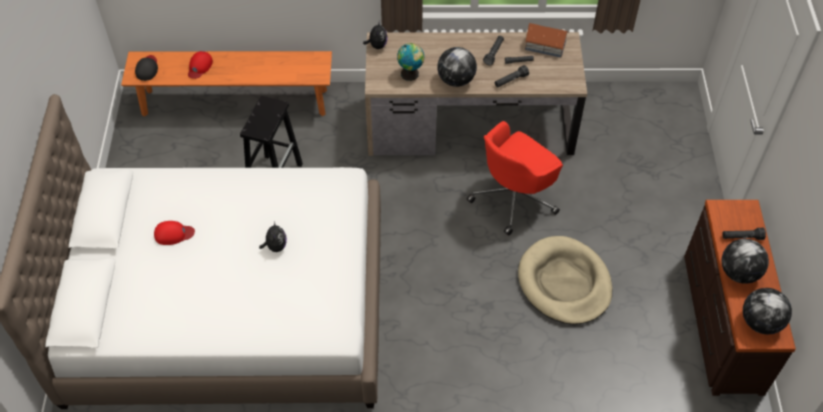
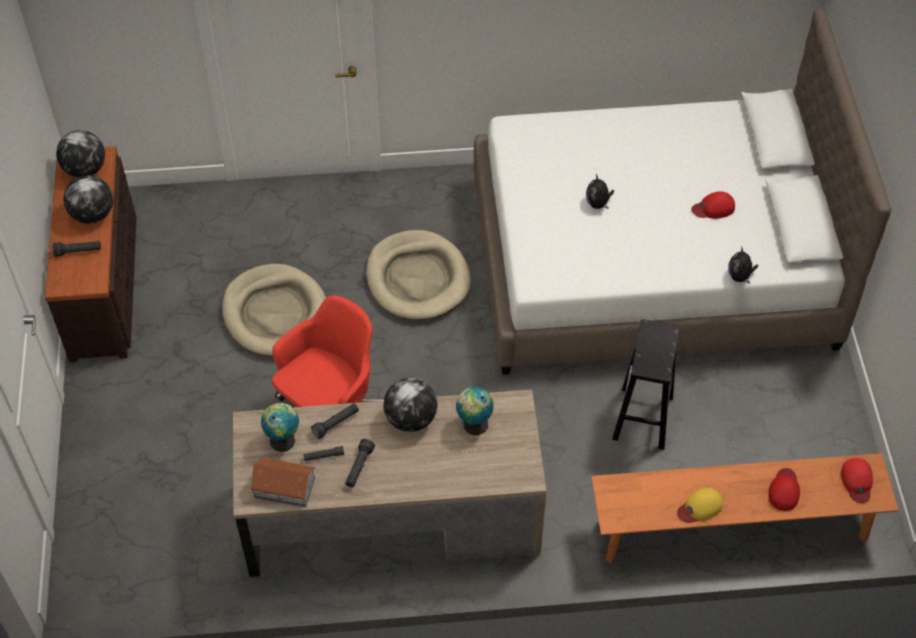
camera: 175 degrees right, 0 degrees up
black cap [135,55,158,81] -> red cap [841,458,873,503]
plush toy [363,20,388,49] -> plush toy moved to [728,248,758,284]
none -> globe [261,403,299,452]
none -> beige dog bed [366,230,471,320]
none -> yellow cap [677,488,723,523]

